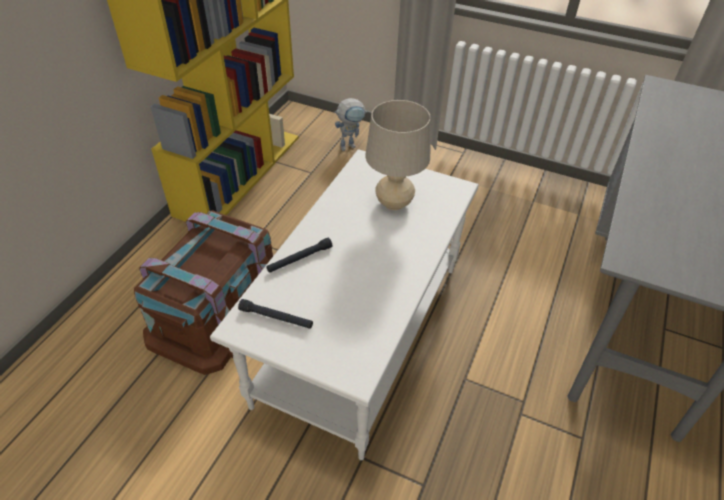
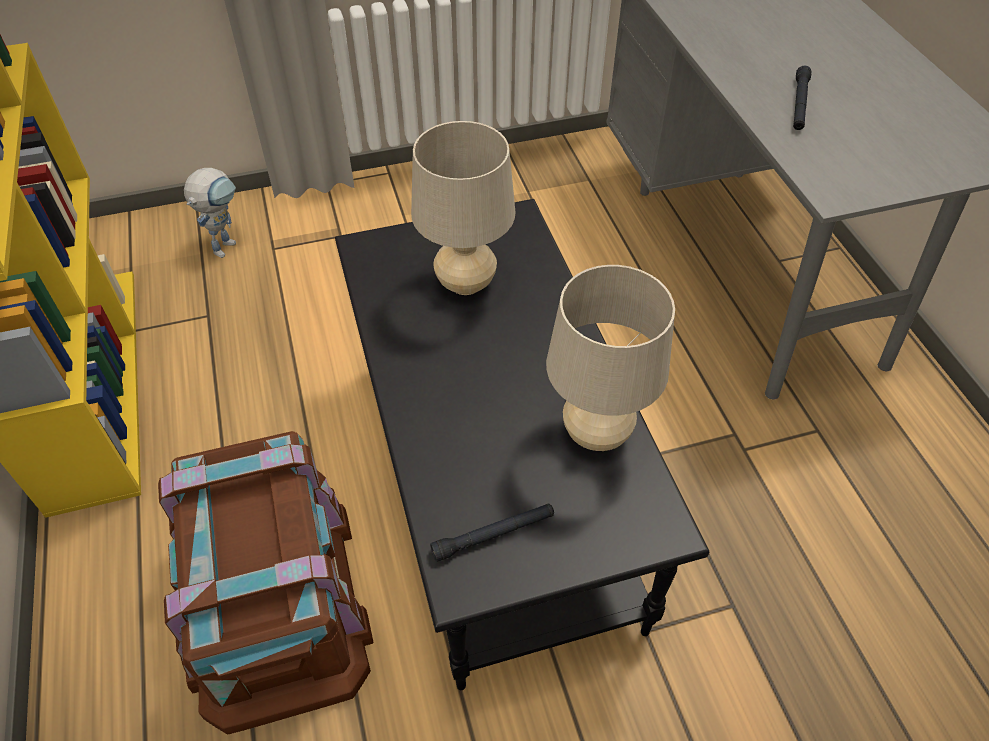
camera: 40 degrees left, 5 degrees up
white coffee table [210,149,479,460] -> black coffee table [335,199,709,690]
black flashlight [267,238,332,273] -> black flashlight moved to [793,66,811,130]
none -> beige table lamp [546,265,675,451]

